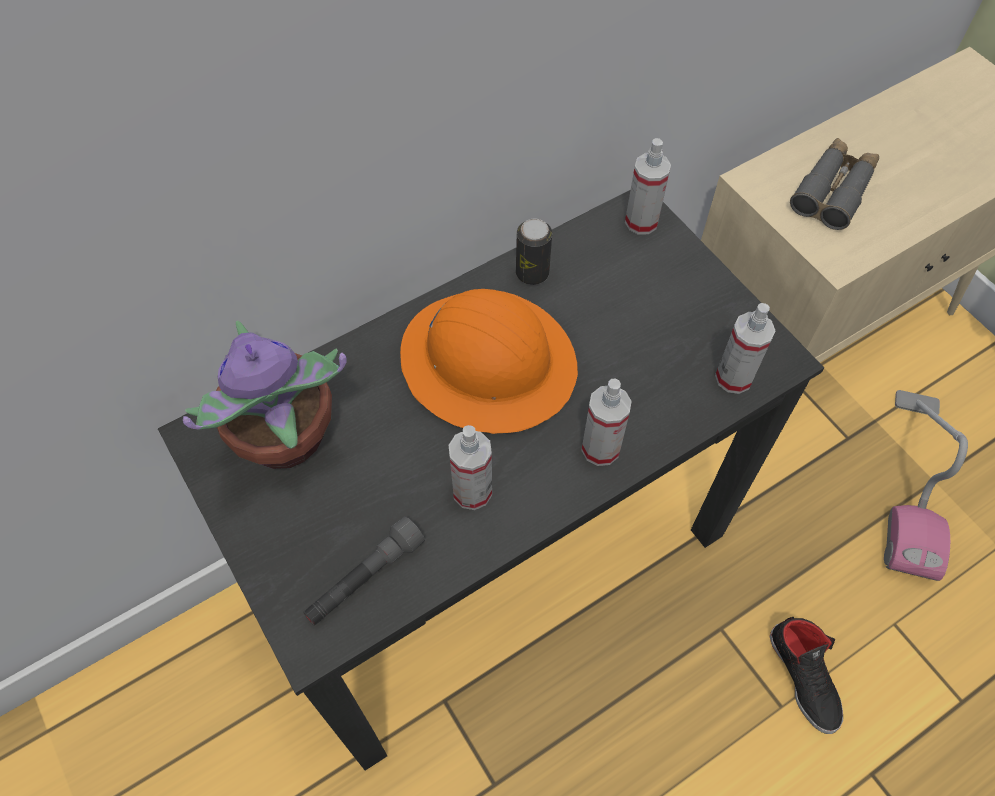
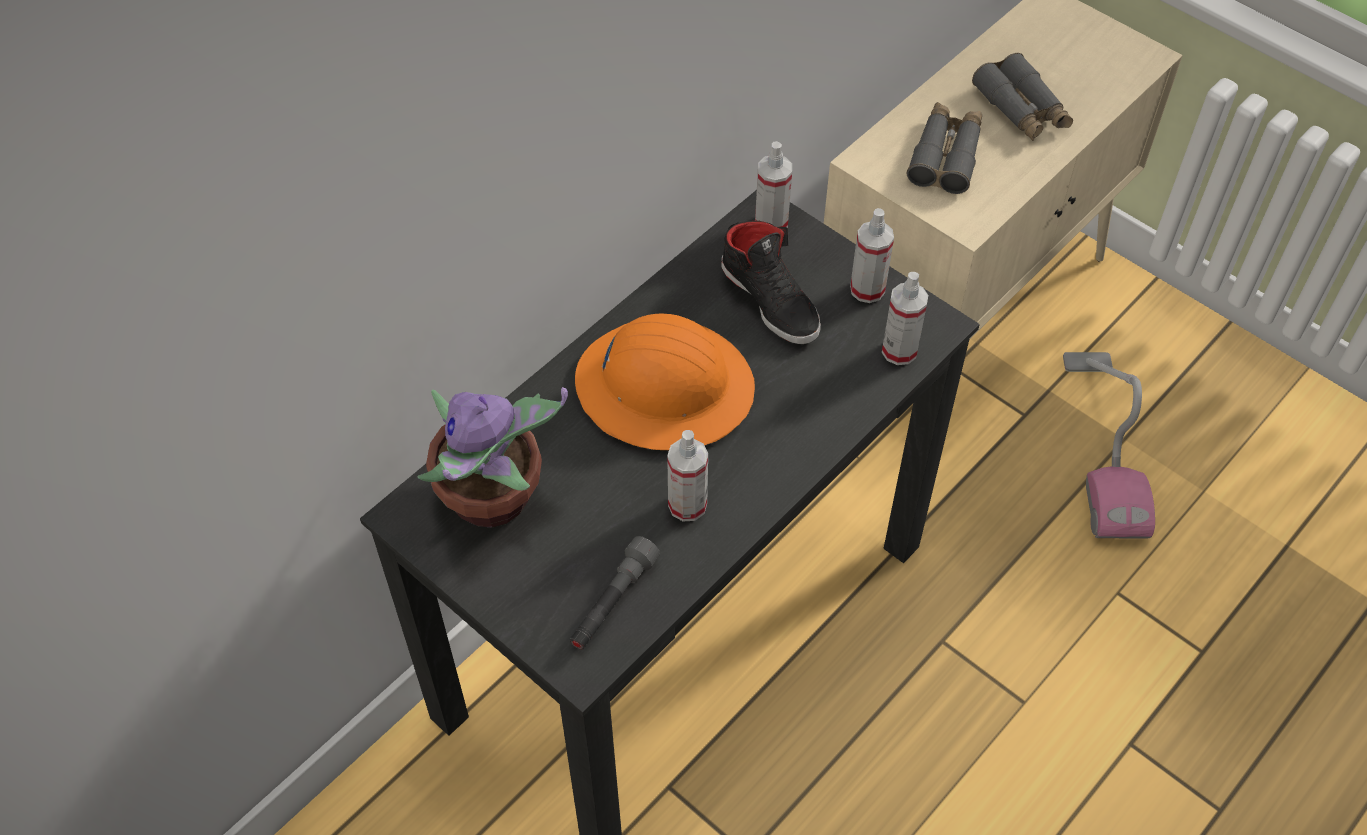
camera: 15 degrees left, 5 degrees down
can [516,219,552,285] -> none
spray bottle [581,378,632,466] -> spray bottle moved to [850,208,894,303]
black shoe [770,617,843,734] -> black shoe moved to [721,221,821,345]
none -> grey binoculars [972,53,1073,141]

